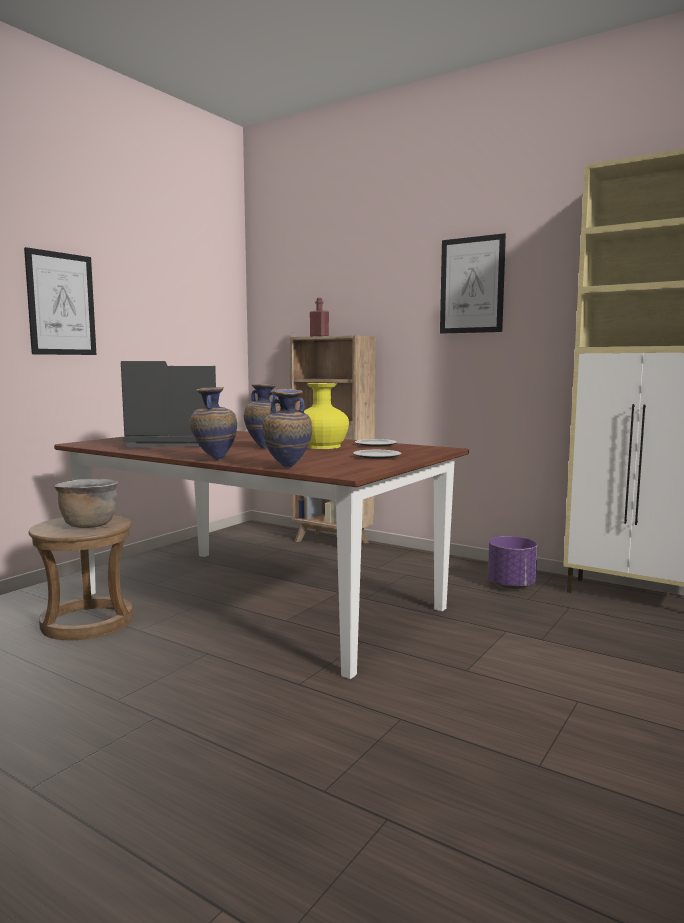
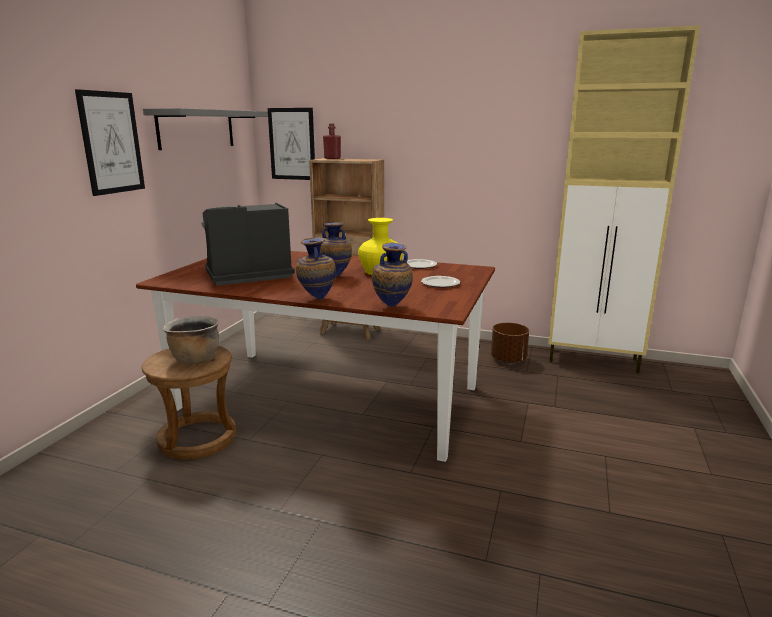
camera: 15 degrees left, 10 degrees up
picture [440,233,506,334] -> picture moved to [268,108,315,180]
purple planter [488,536,538,589] -> brown planter [491,323,529,363]
none -> grey shelf [143,108,268,150]

